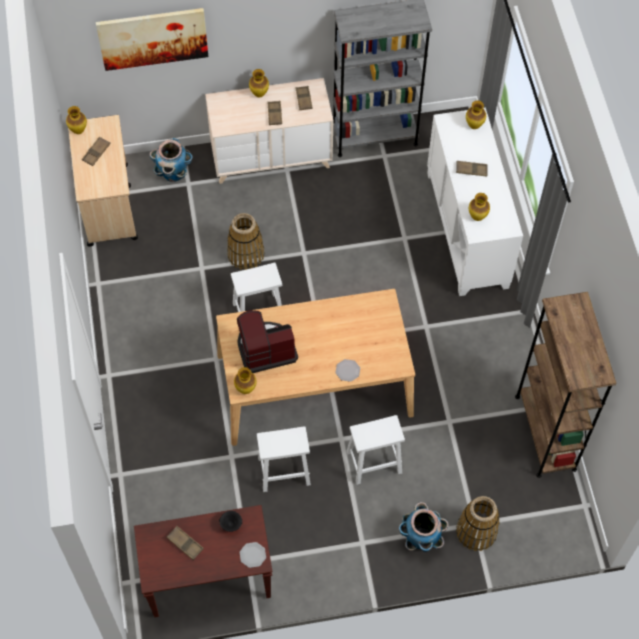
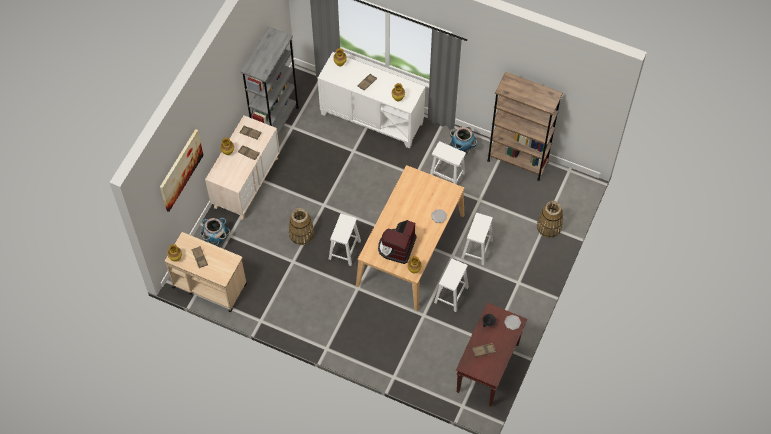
camera: 55 degrees left, 0 degrees up
planter [399,502,449,552] -> planter moved to [449,126,477,154]
none -> white stool [430,141,466,184]

